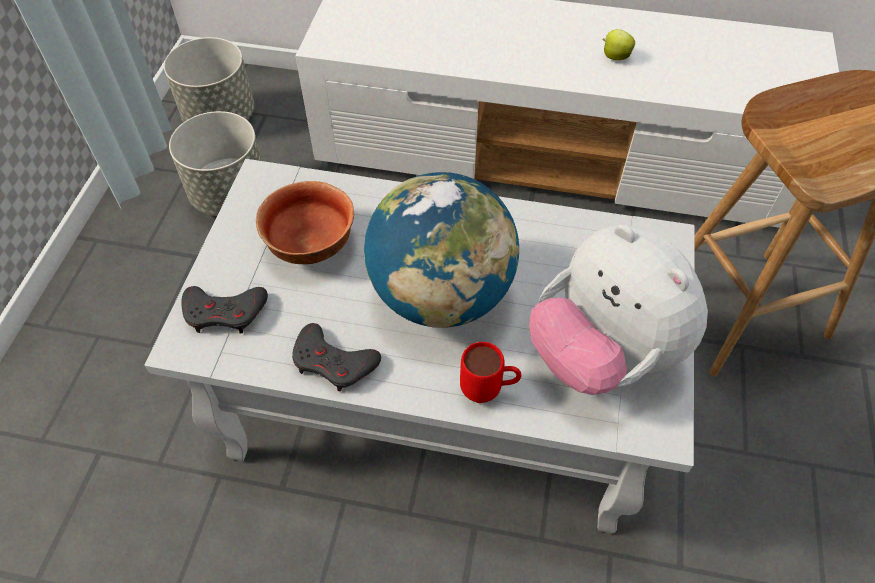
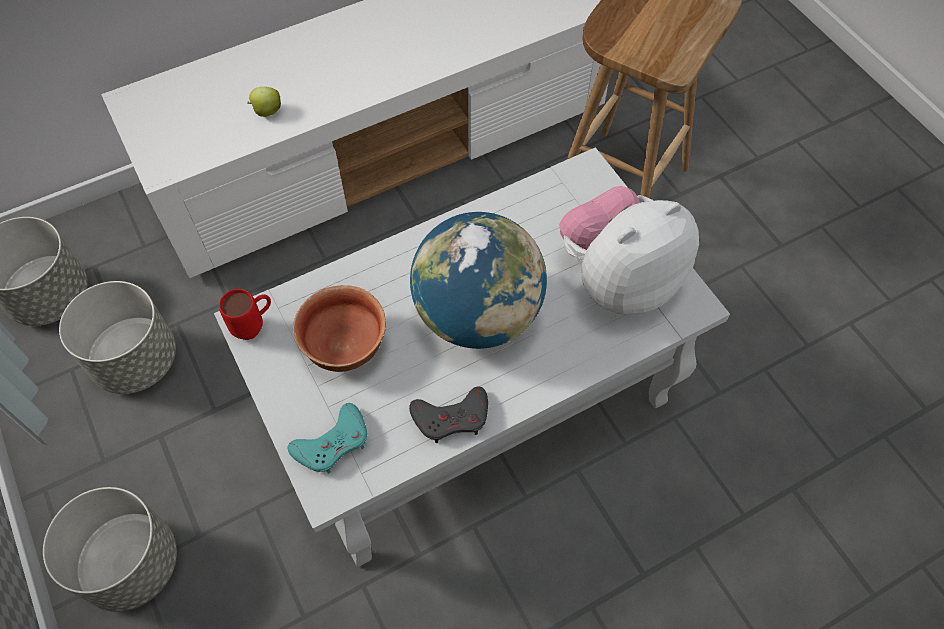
camera: 40 degrees left, 5 degrees up
grey game controller [181,286,268,334] -> turquoise game controller [288,403,367,474]
red mug [460,342,522,403] -> red mug moved to [219,289,271,340]
plush toy [529,224,708,395] -> plush toy turned 135 degrees clockwise [559,186,699,315]
apple [602,29,635,60] -> apple moved to [247,87,281,117]
none -> grey planter [43,487,177,612]

